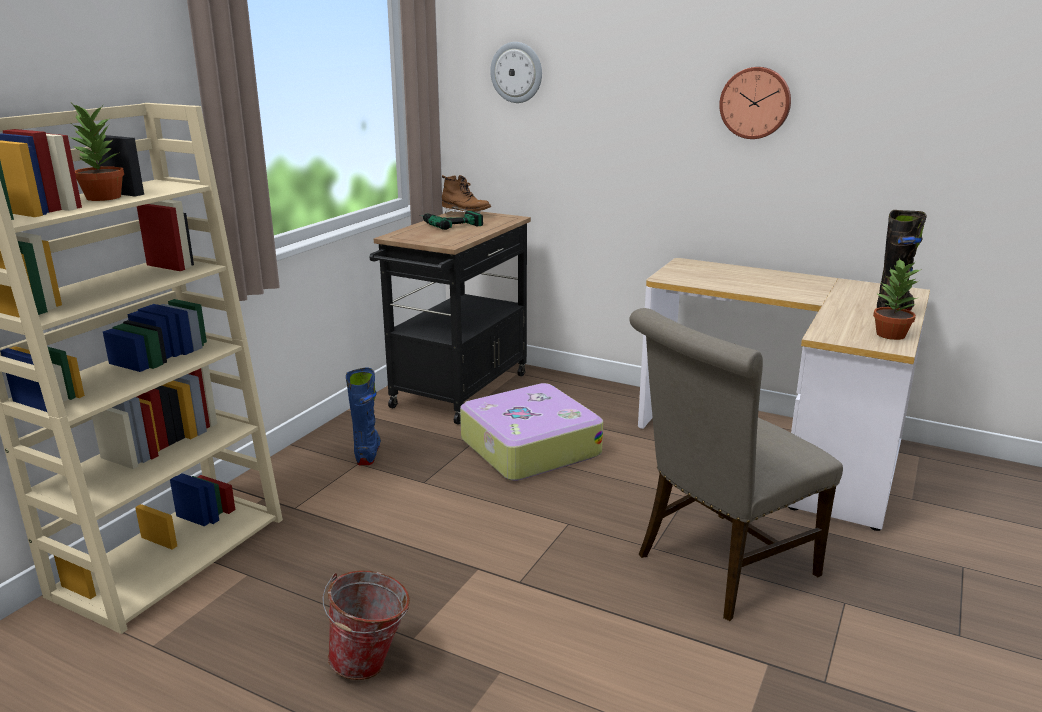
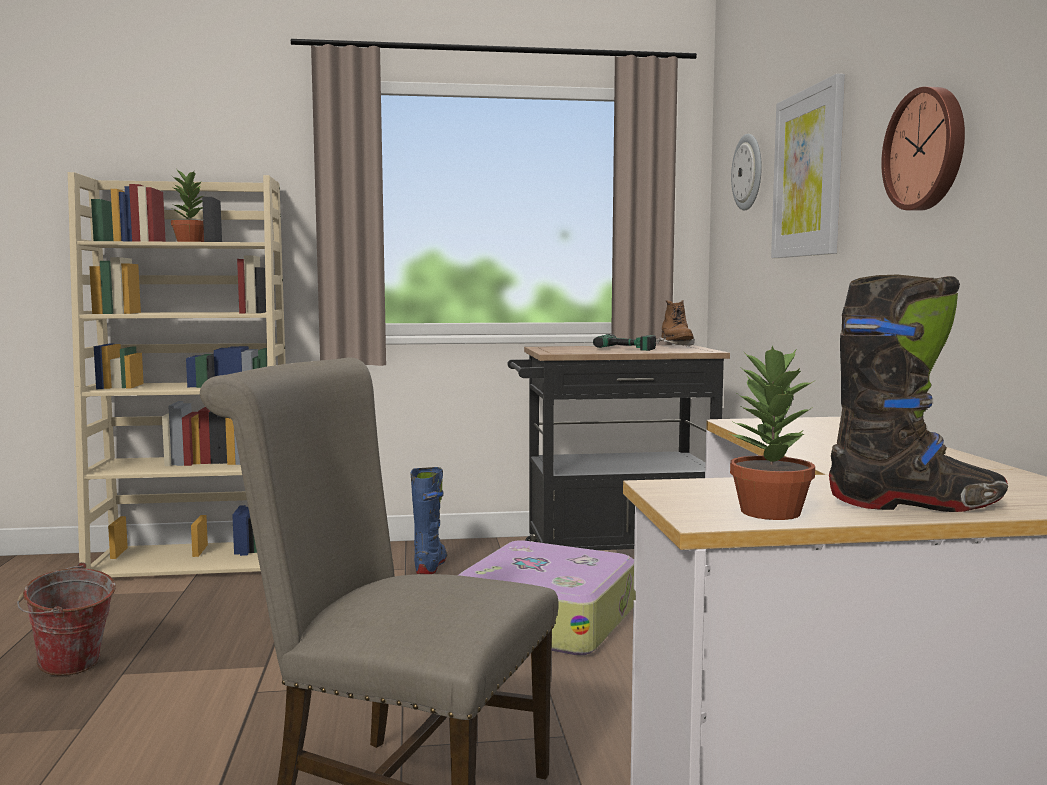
camera: 55 degrees right, 15 degrees down
blue boot [346,368,381,465] -> blue boot turned 45 degrees counterclockwise [411,467,447,574]
none -> picture [771,74,845,258]

